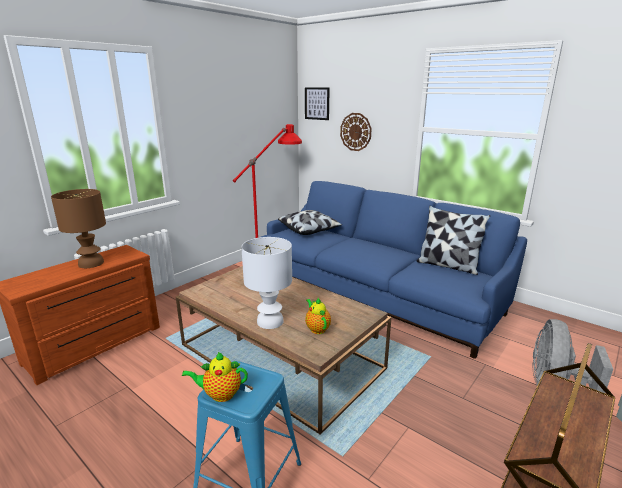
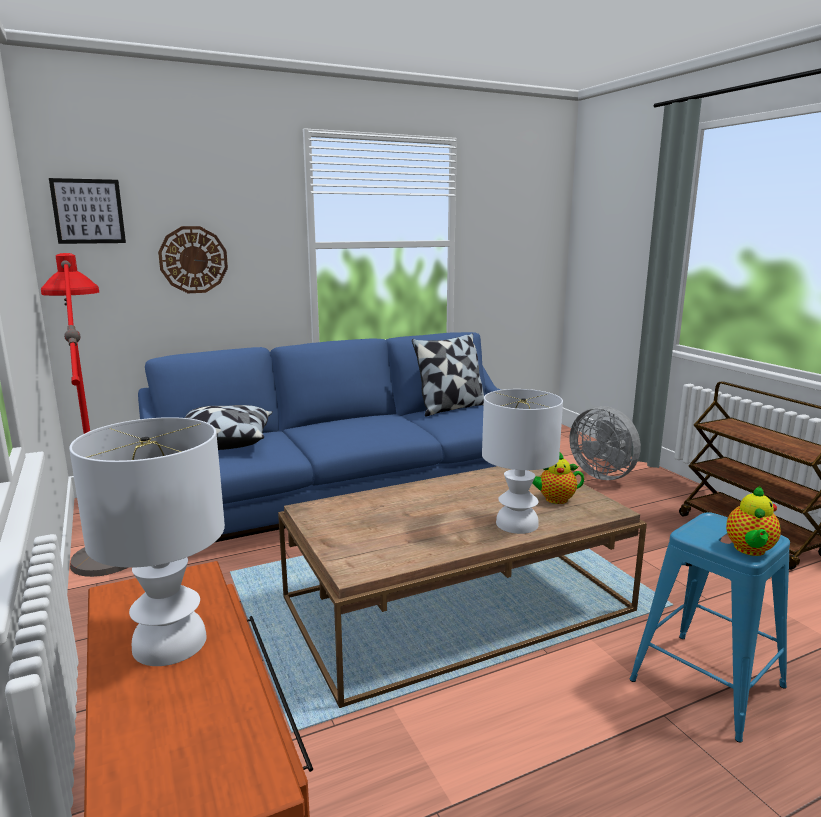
camera: 65 degrees left, 5 degrees down
brown table lamp [51,189,106,268] -> white table lamp [69,417,225,666]

